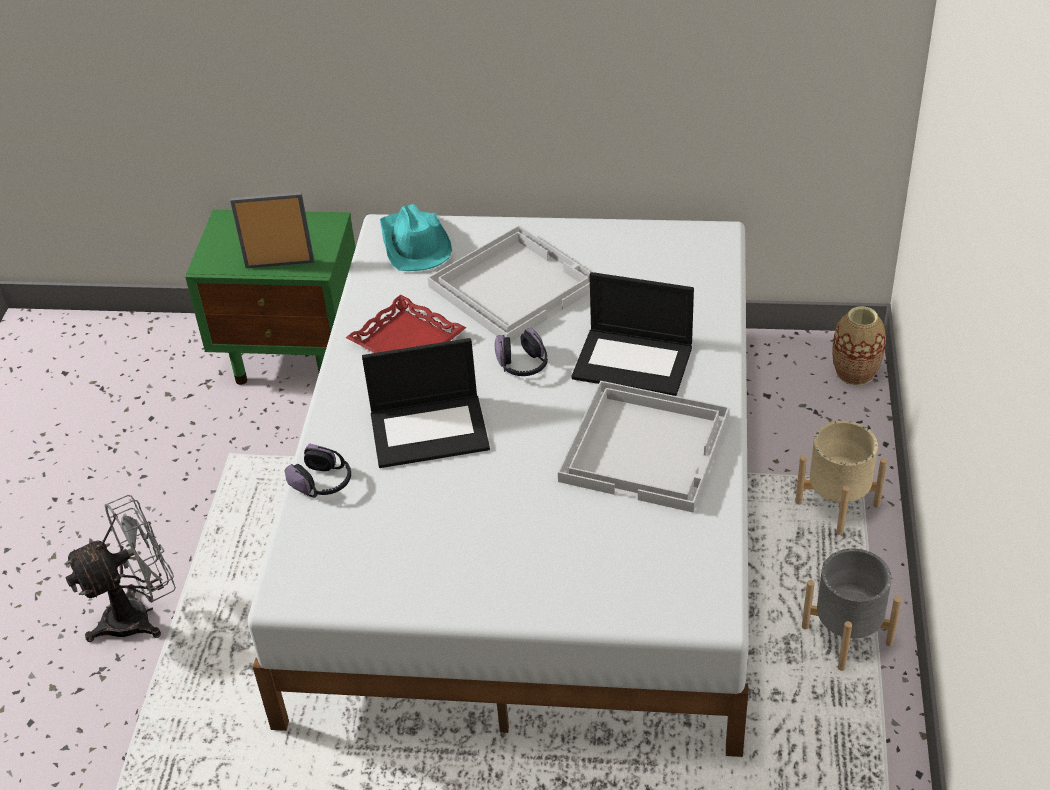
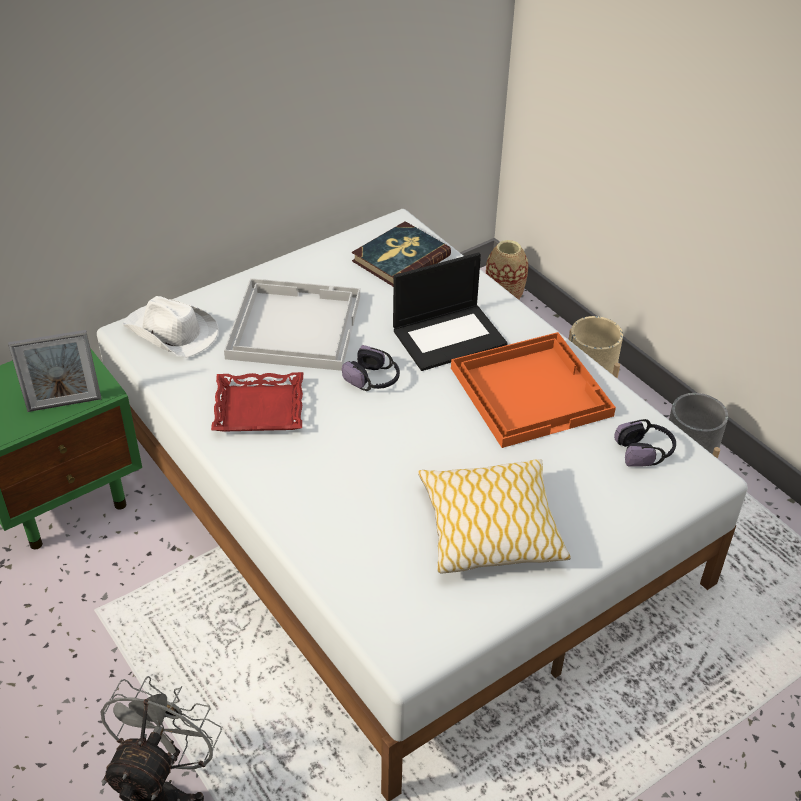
camera: 45 degrees left, 0 degrees up
picture frame [230,192,314,268] -> picture frame turned 150 degrees counterclockwise [8,330,101,412]
headphones [285,444,351,498] -> headphones moved to [614,419,676,467]
laptop [362,338,490,468] -> none
turquoise hat [380,204,452,271] -> white hat [123,296,219,358]
white tray [558,381,729,513] -> orange tray [451,332,616,448]
none -> book [352,221,451,286]
none -> pillow [418,459,571,573]

